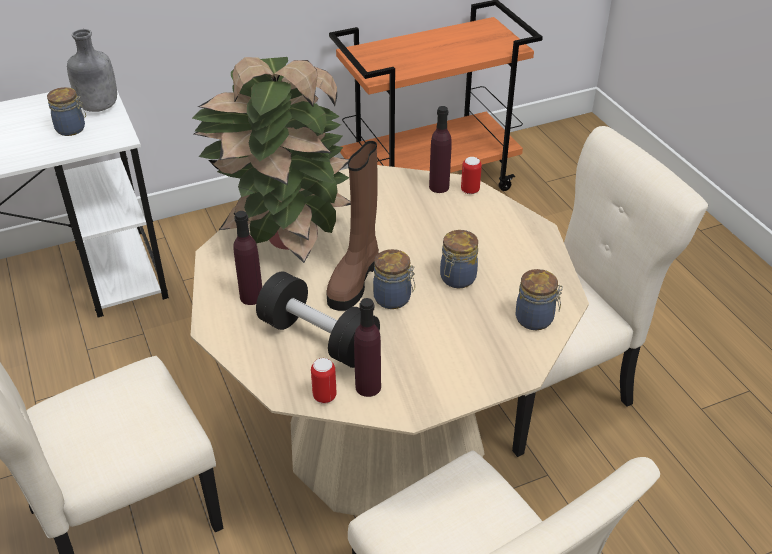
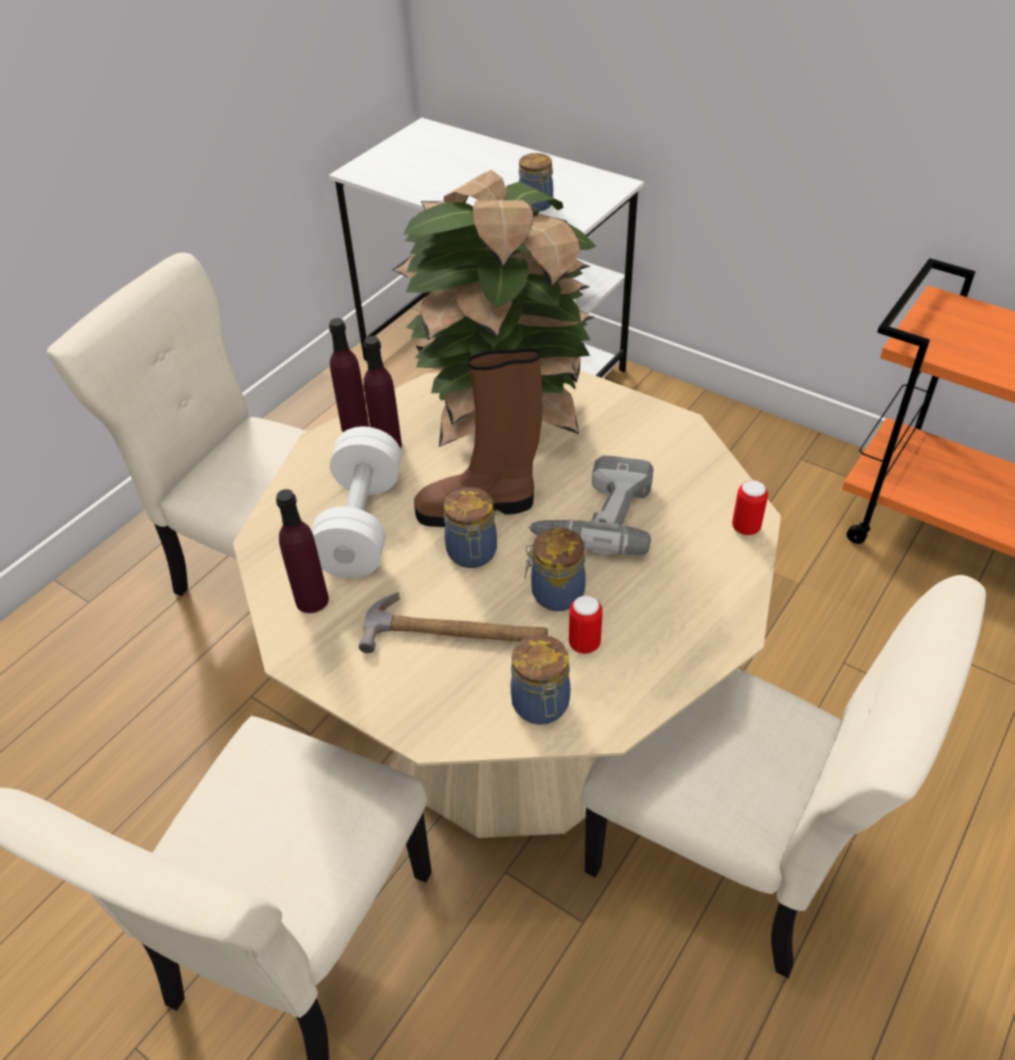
camera: 60 degrees right, 5 degrees up
grey bottle [67,29,117,112] -> none
black dumbbell [256,271,380,368] -> white dumbbell [312,427,401,578]
can [311,358,337,404] -> can moved to [569,595,603,654]
purple bottle [429,106,452,193] -> purple bottle moved to [329,318,369,432]
none -> hammer [359,592,548,653]
none -> power drill [528,456,654,555]

